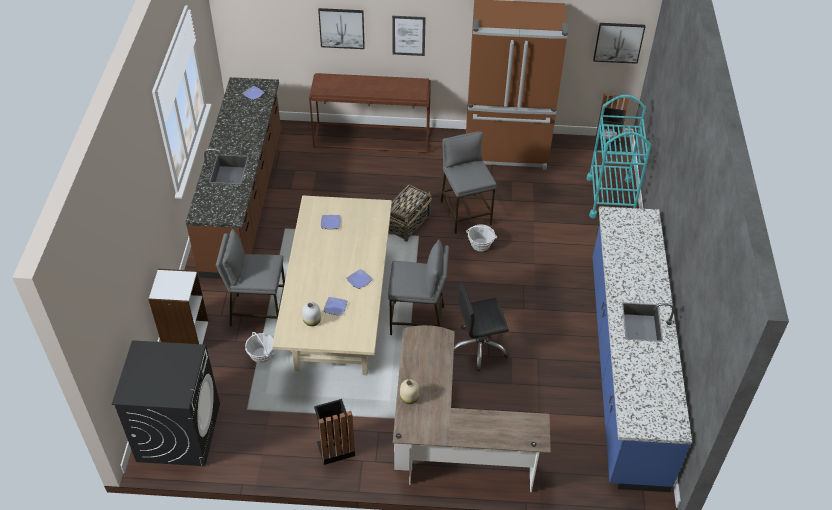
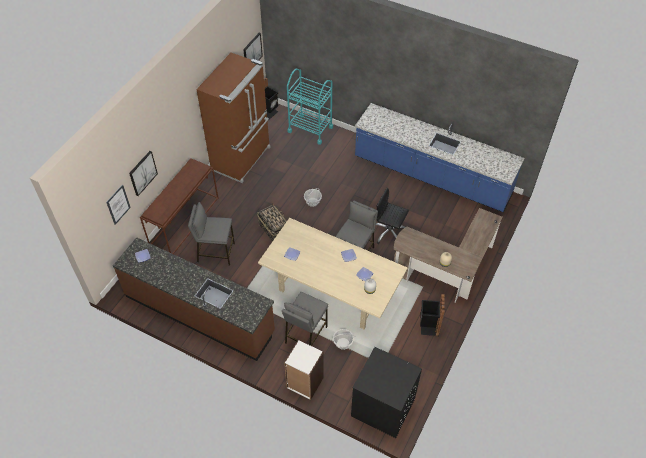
camera: 65 degrees left, 5 degrees up
picture [392,16,426,56] -> picture moved to [106,184,131,225]
grey stool [441,131,497,234] -> grey stool moved to [188,202,235,266]
black office chair [454,282,509,371] -> black office chair turned 105 degrees clockwise [376,187,409,244]

